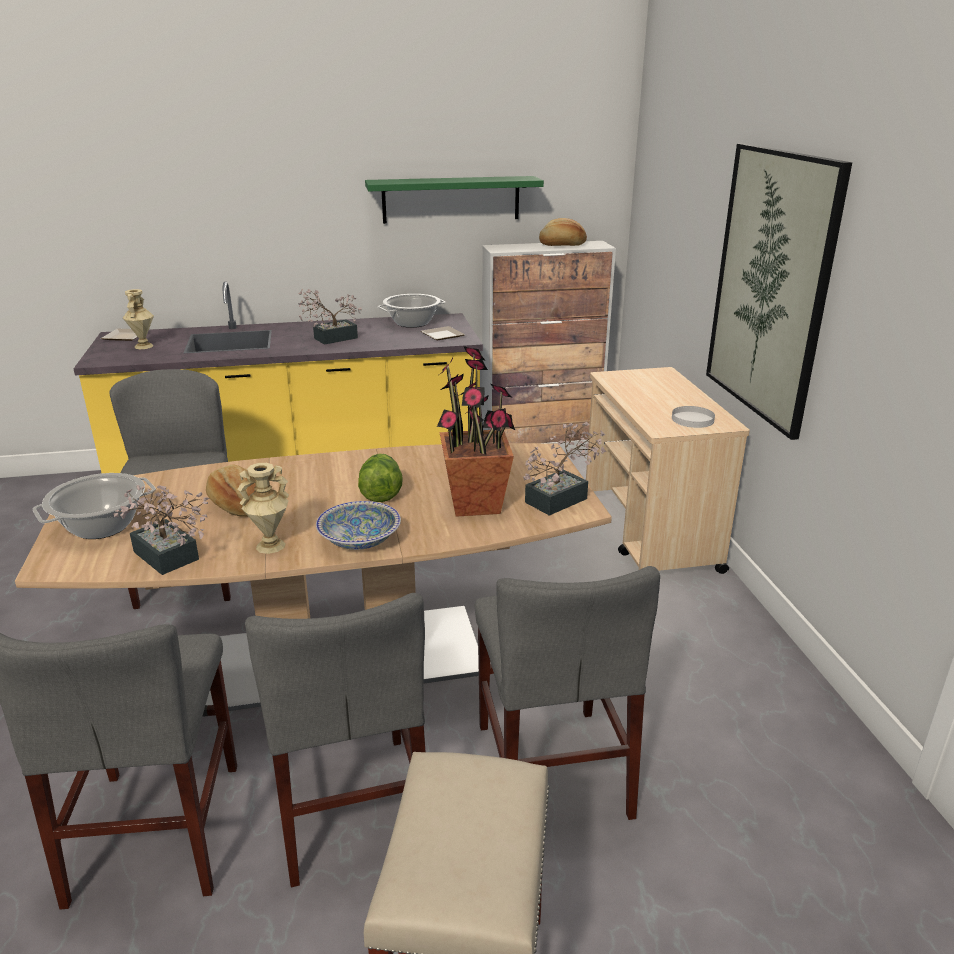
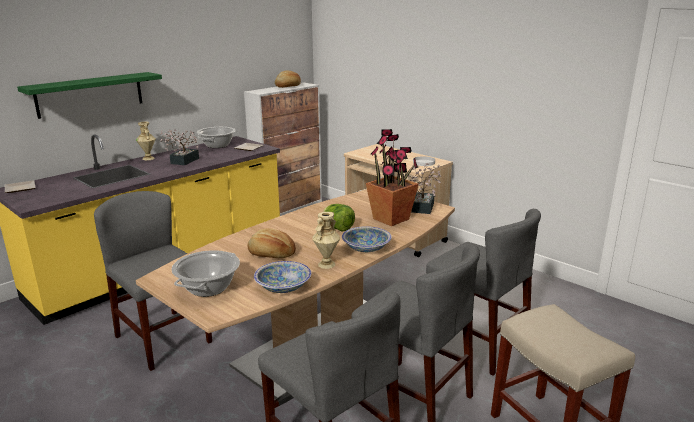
camera: 35 degrees left, 5 degrees down
potted plant [114,485,209,575] -> bowl [254,261,311,293]
beige vase [123,289,154,349] -> beige vase moved to [136,122,156,160]
green shelf [365,176,544,224] -> green shelf moved to [17,72,162,119]
picture [706,143,852,440] -> none

